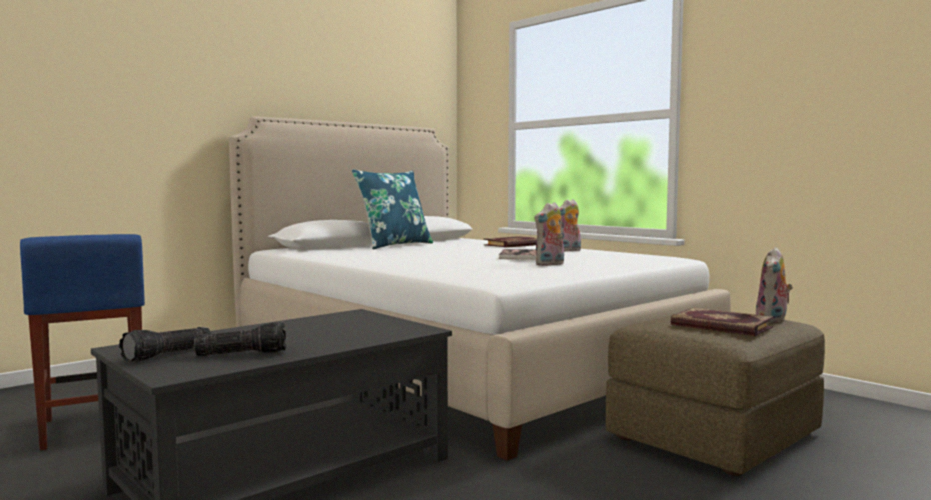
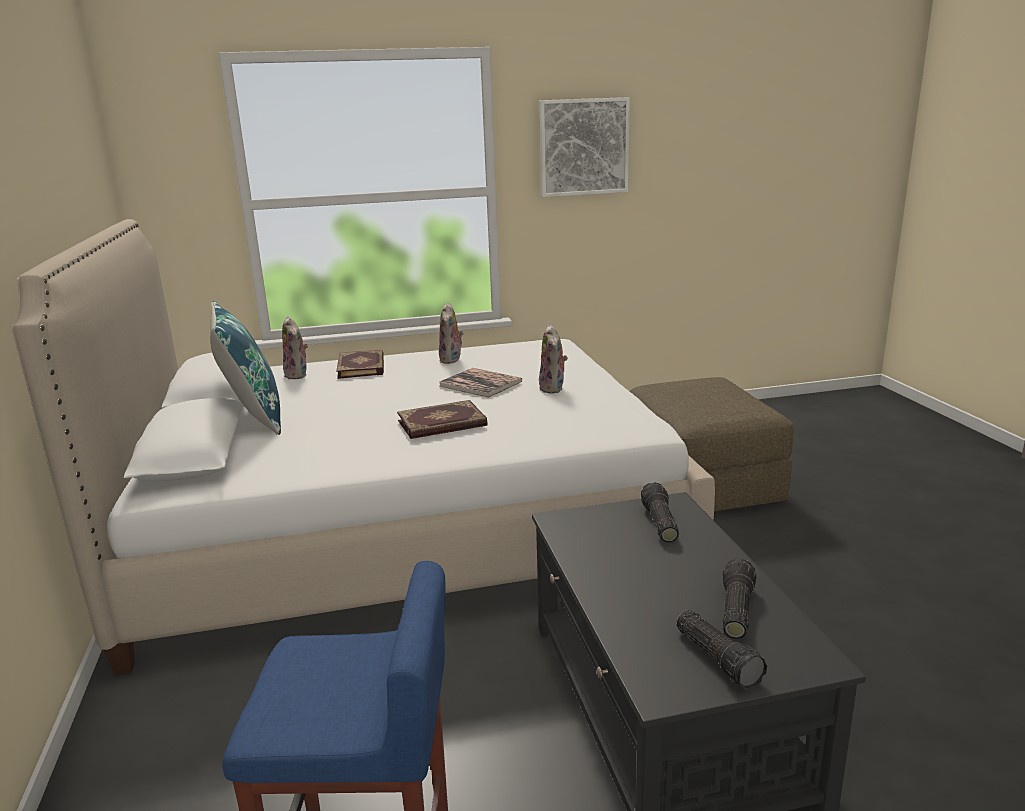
camera: 60 degrees left, 15 degrees up
book [670,307,774,337] -> book moved to [397,400,488,439]
plush toy [756,247,793,323] -> plush toy moved to [282,316,308,379]
none -> picture [539,97,630,197]
none -> flashlight [641,482,679,542]

